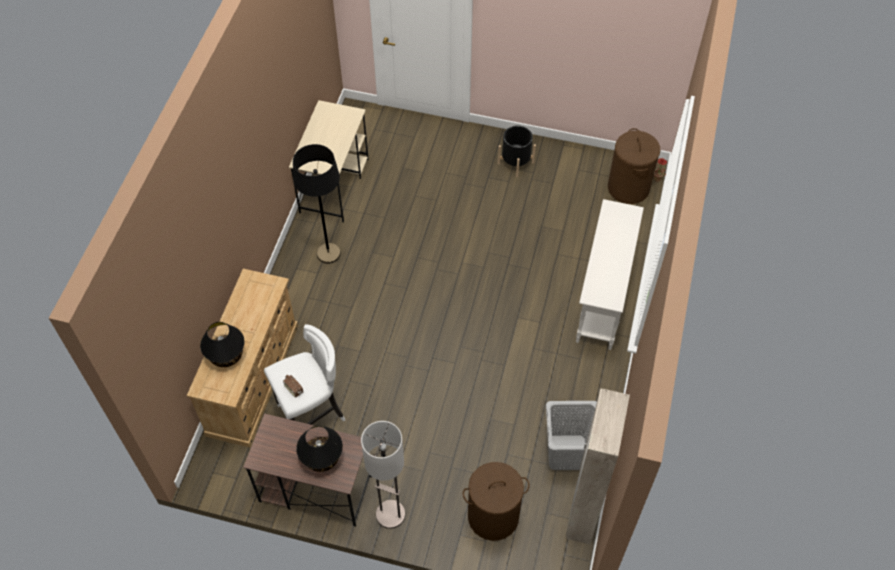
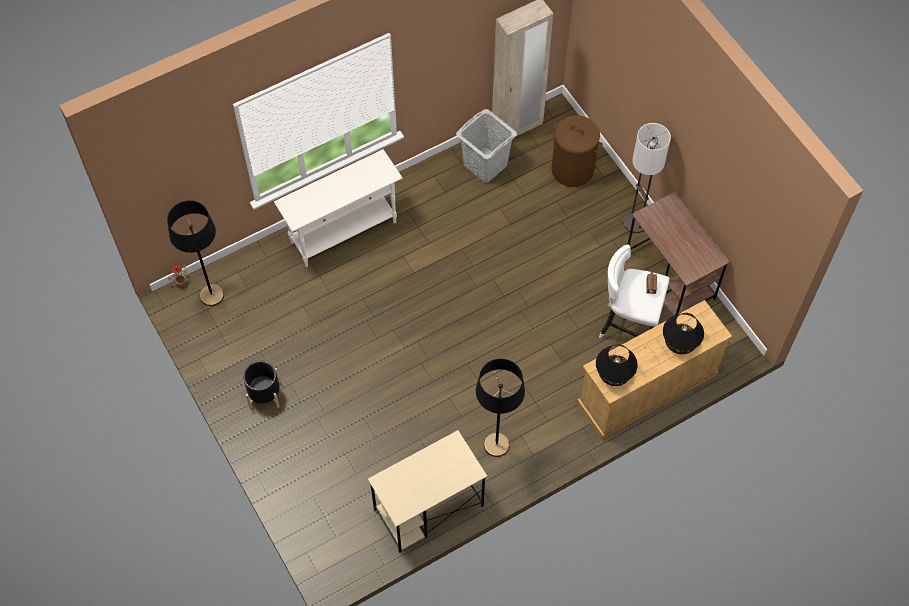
camera: 135 degrees left, 5 degrees up
black table lamp [296,426,343,472] -> black table lamp moved to [596,345,638,386]
brown laundry basket [608,128,660,204] -> black floor lamp [167,200,224,306]

